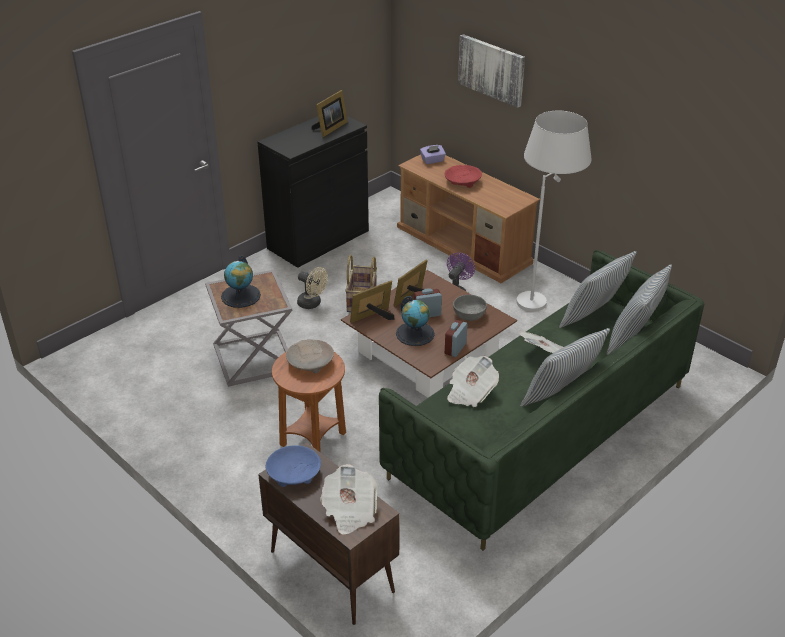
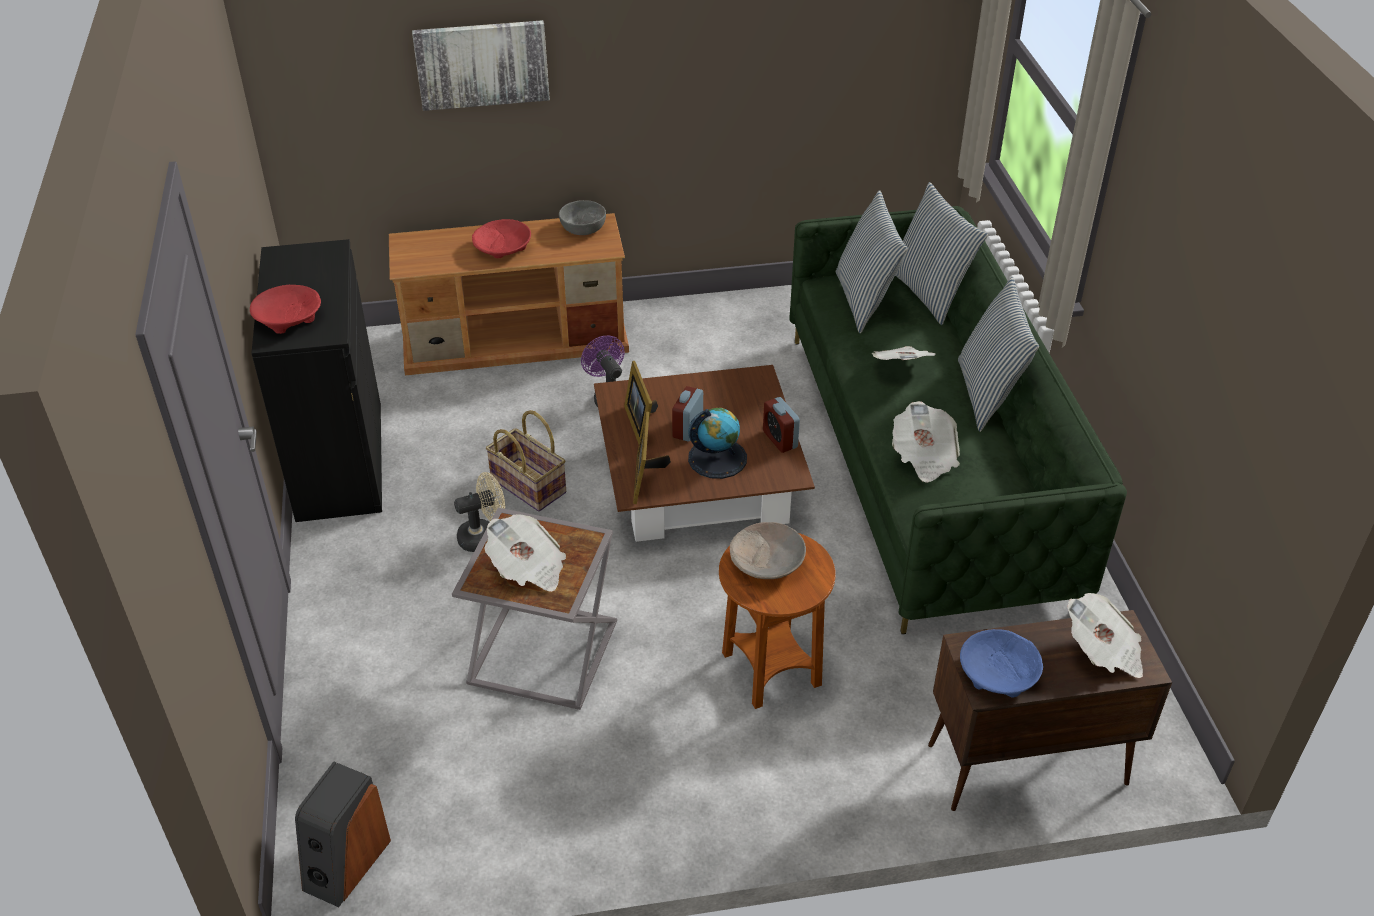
camera: 55 degrees left, 5 degrees up
globe [221,256,261,308] -> newspaper [484,514,566,592]
picture frame [311,90,348,137] -> none
purple tissue box [420,145,446,164] -> none
grey bowl [453,295,487,321] -> grey bowl moved to [559,200,606,235]
white floor lamp [516,111,592,312] -> none
none -> red bowl [250,285,321,334]
none -> speaker [295,761,391,907]

